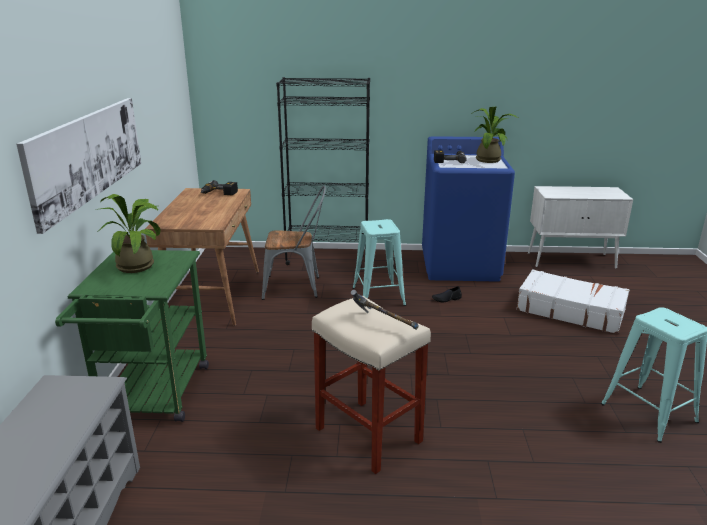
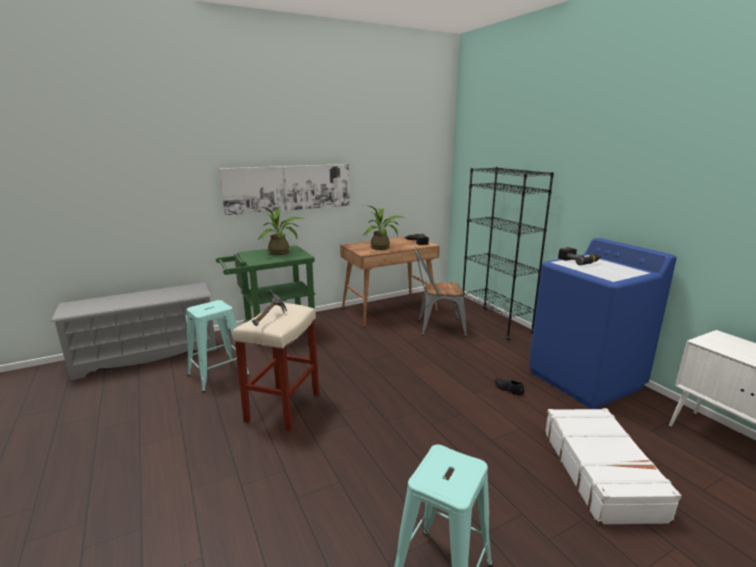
camera: 60 degrees right, 5 degrees down
grey chair [262,186,326,300] -> grey chair turned 120 degrees clockwise [414,247,467,337]
turquoise stool [352,219,406,306] -> turquoise stool moved to [187,300,250,392]
potted plant [471,107,518,163] -> potted plant moved to [362,205,405,250]

